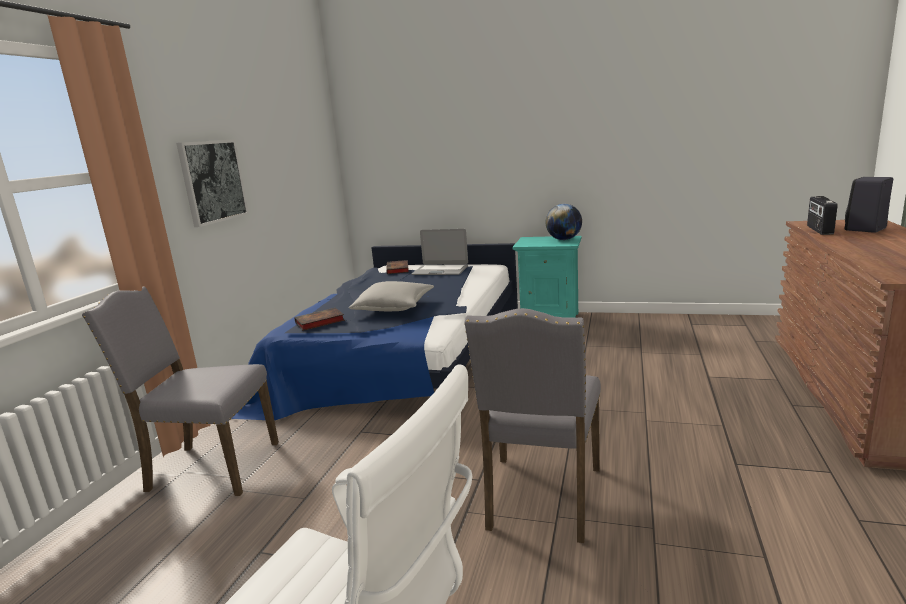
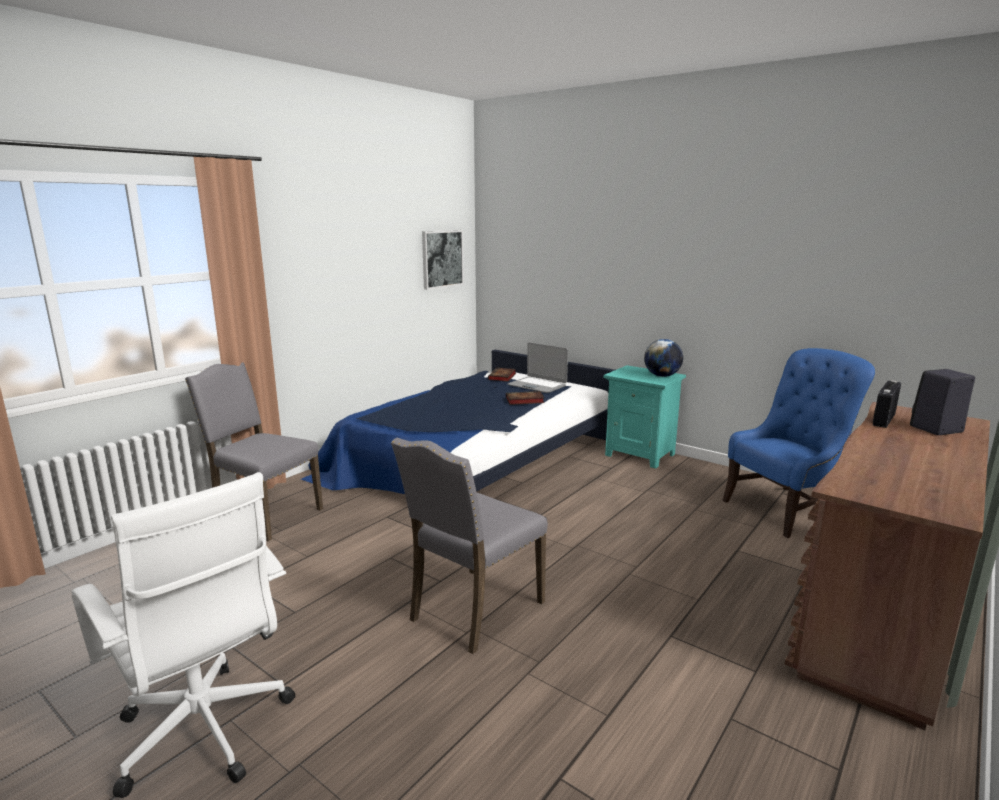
camera: 20 degrees right, 0 degrees up
picture [176,139,249,227] -> picture moved to [422,230,464,290]
book [294,308,345,331] -> book moved to [506,391,545,405]
grey pillow [349,281,434,311] -> none
none -> blue chair [723,348,875,538]

